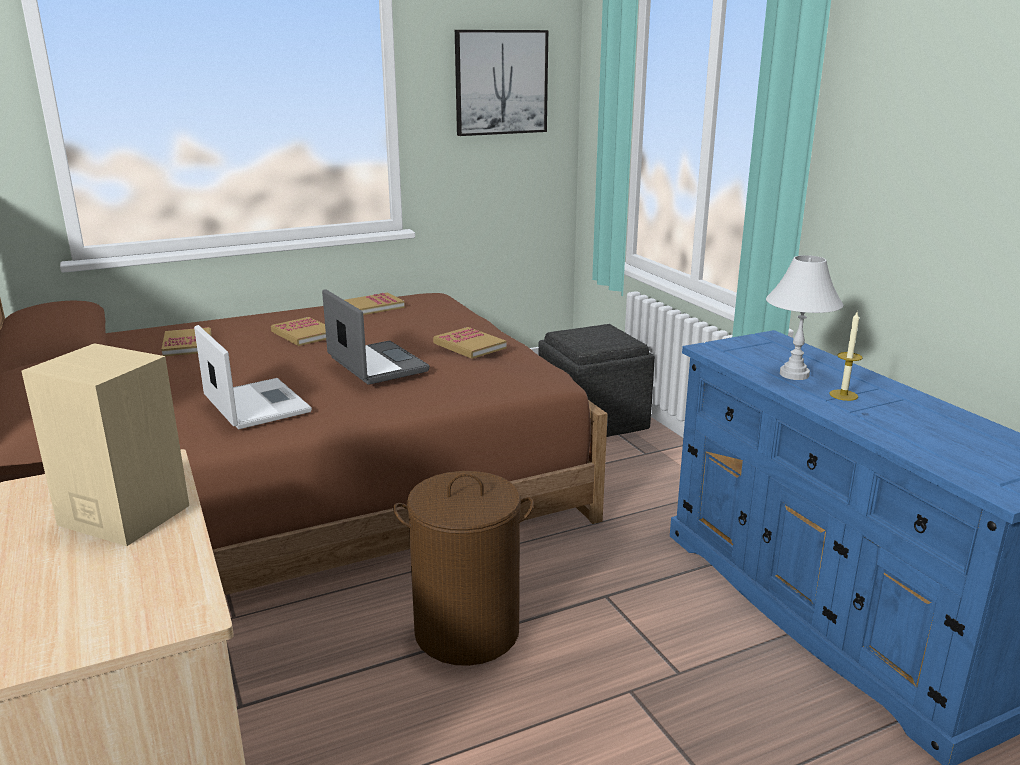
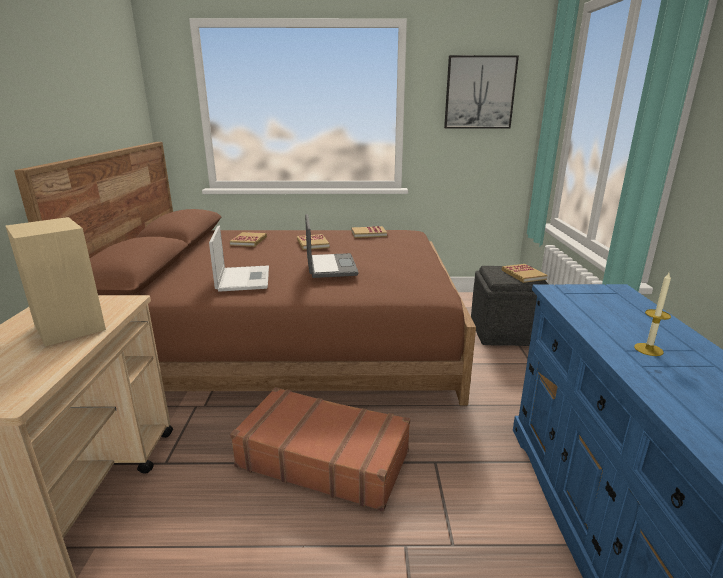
camera: 25 degrees right, 0 degrees up
brown laundry basket [393,471,534,666] -> brown suitcase [230,387,410,512]
book [433,327,507,359] -> book moved to [502,264,548,283]
white table lamp [766,255,843,380] -> none

